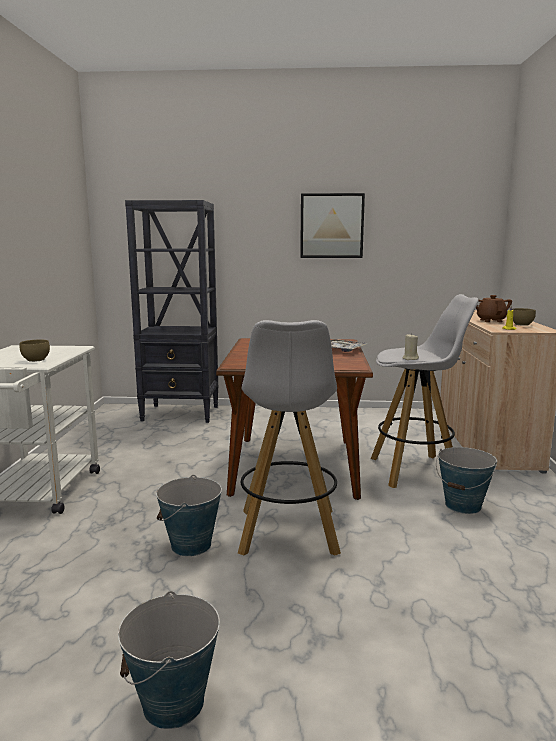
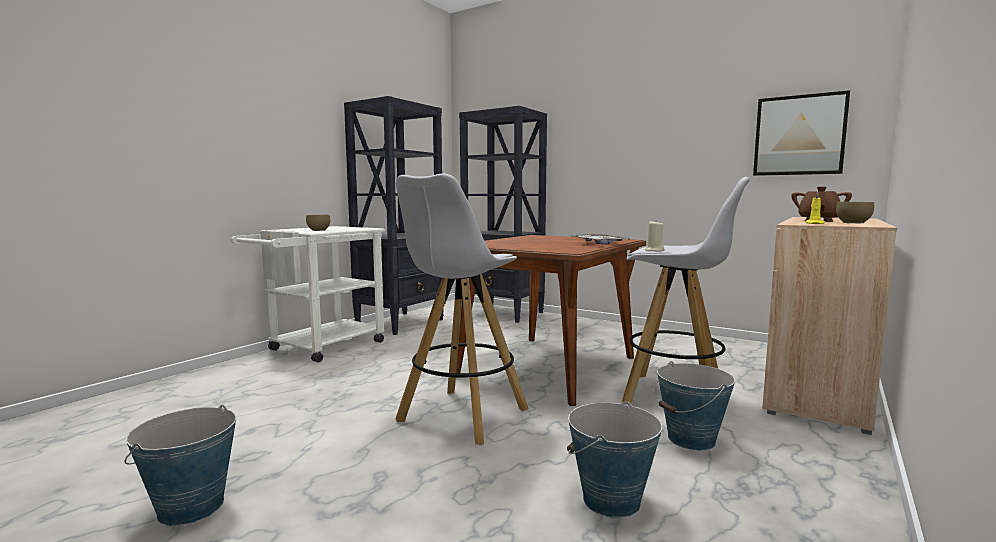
camera: 30 degrees right, 5 degrees down
bucket [156,475,222,556] -> bucket moved to [567,401,662,518]
picture [300,193,365,258] -> picture moved to [753,90,850,176]
none -> black bookcase [344,96,444,335]

